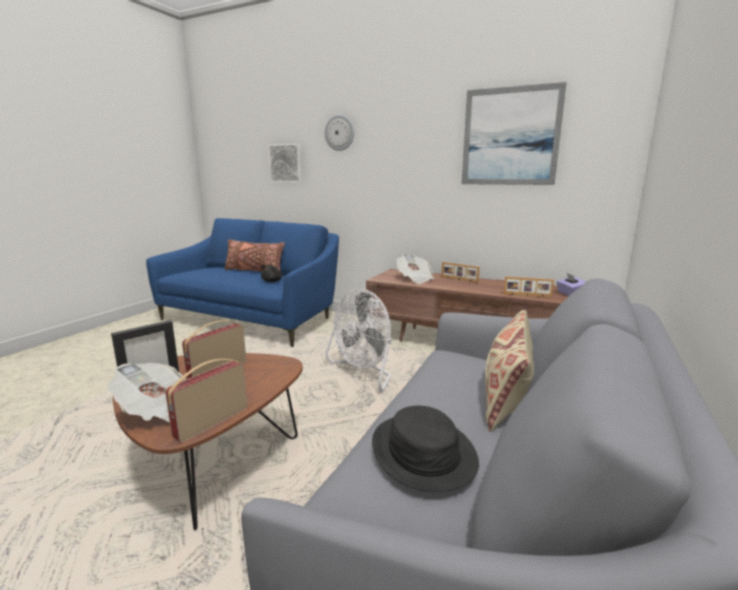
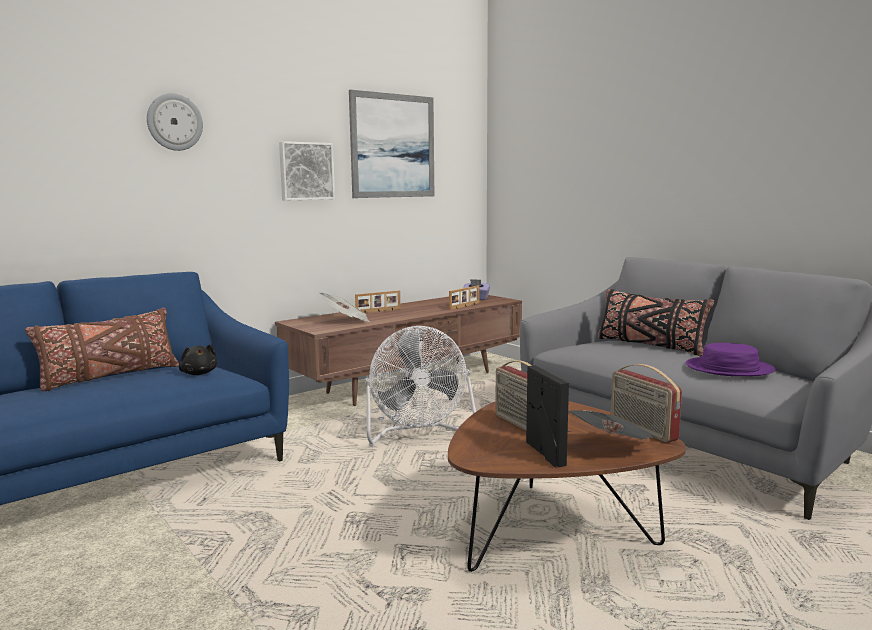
camera: 65 degrees left, 5 degrees down
picture [268,144,302,183] -> picture moved to [279,141,335,201]
black hat [372,406,479,492] -> purple hat [686,343,775,376]
beige pillow [485,309,534,432] -> black pillow [598,289,714,357]

